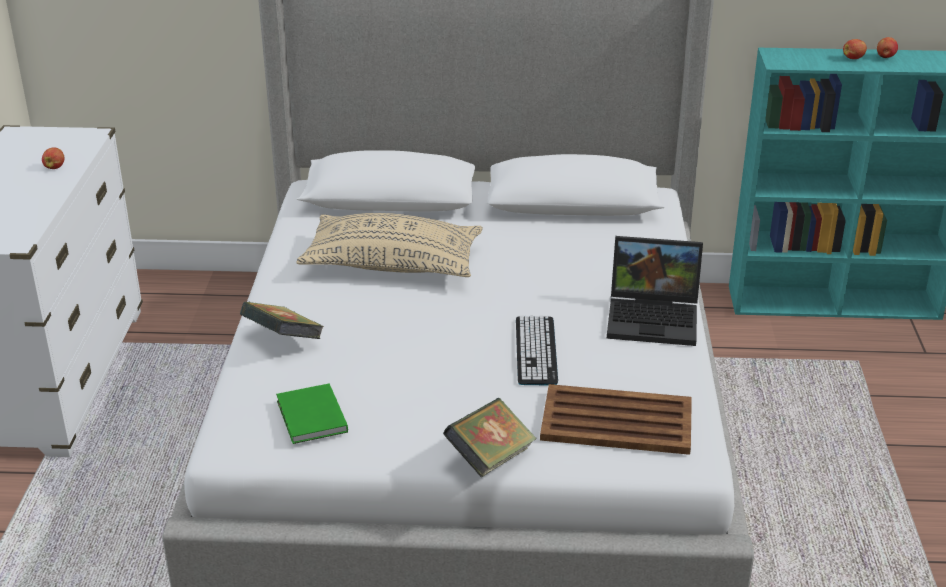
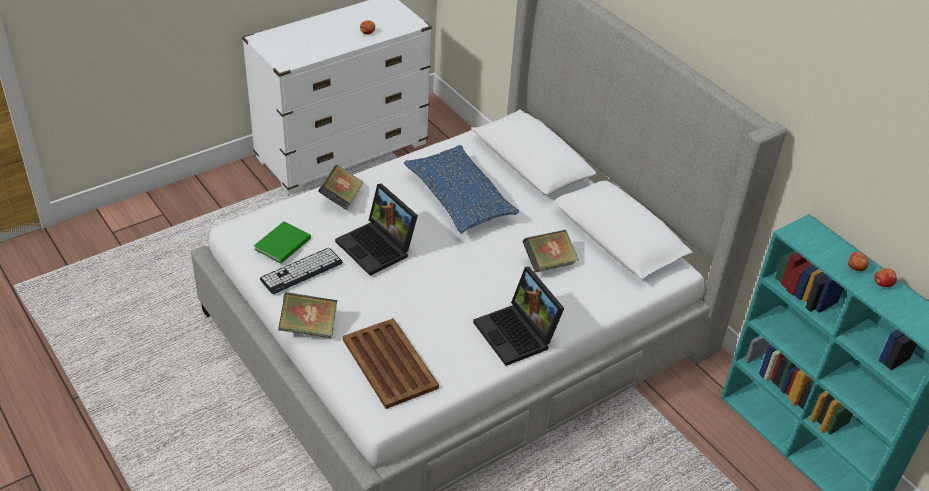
camera: 50 degrees right, 10 degrees up
beige pillow [296,213,483,277] -> blue pillow [404,145,519,234]
keyboard [516,316,558,385] -> keyboard moved to [260,248,343,294]
none -> laptop [335,183,418,276]
none -> book [523,230,579,272]

